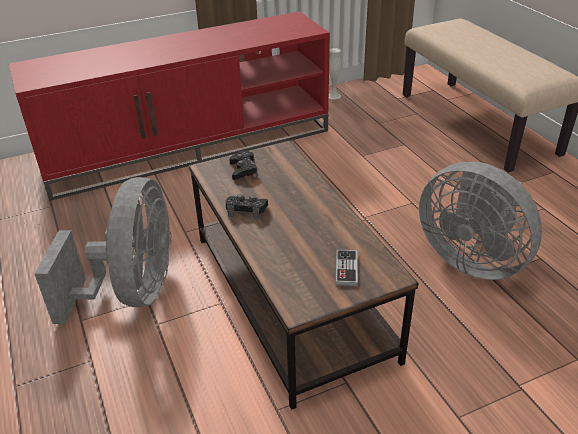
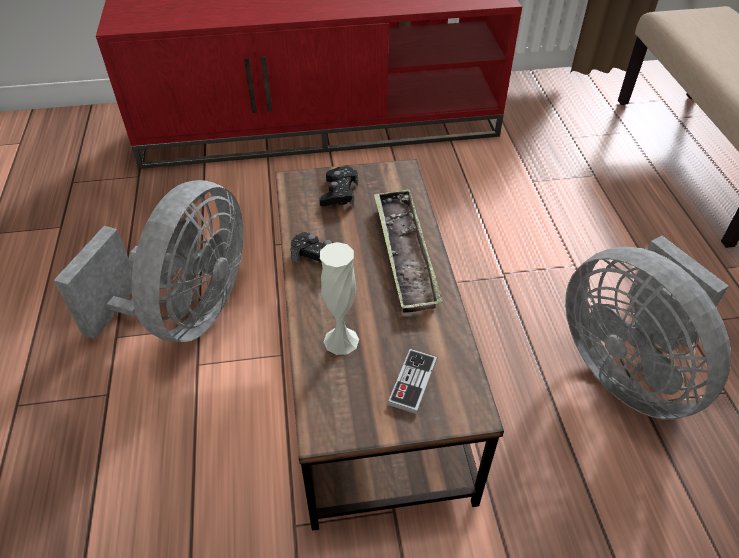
camera: 15 degrees right, 10 degrees up
white vase [329,48,341,99] -> white vase moved to [320,242,359,355]
none -> tray [374,189,443,313]

